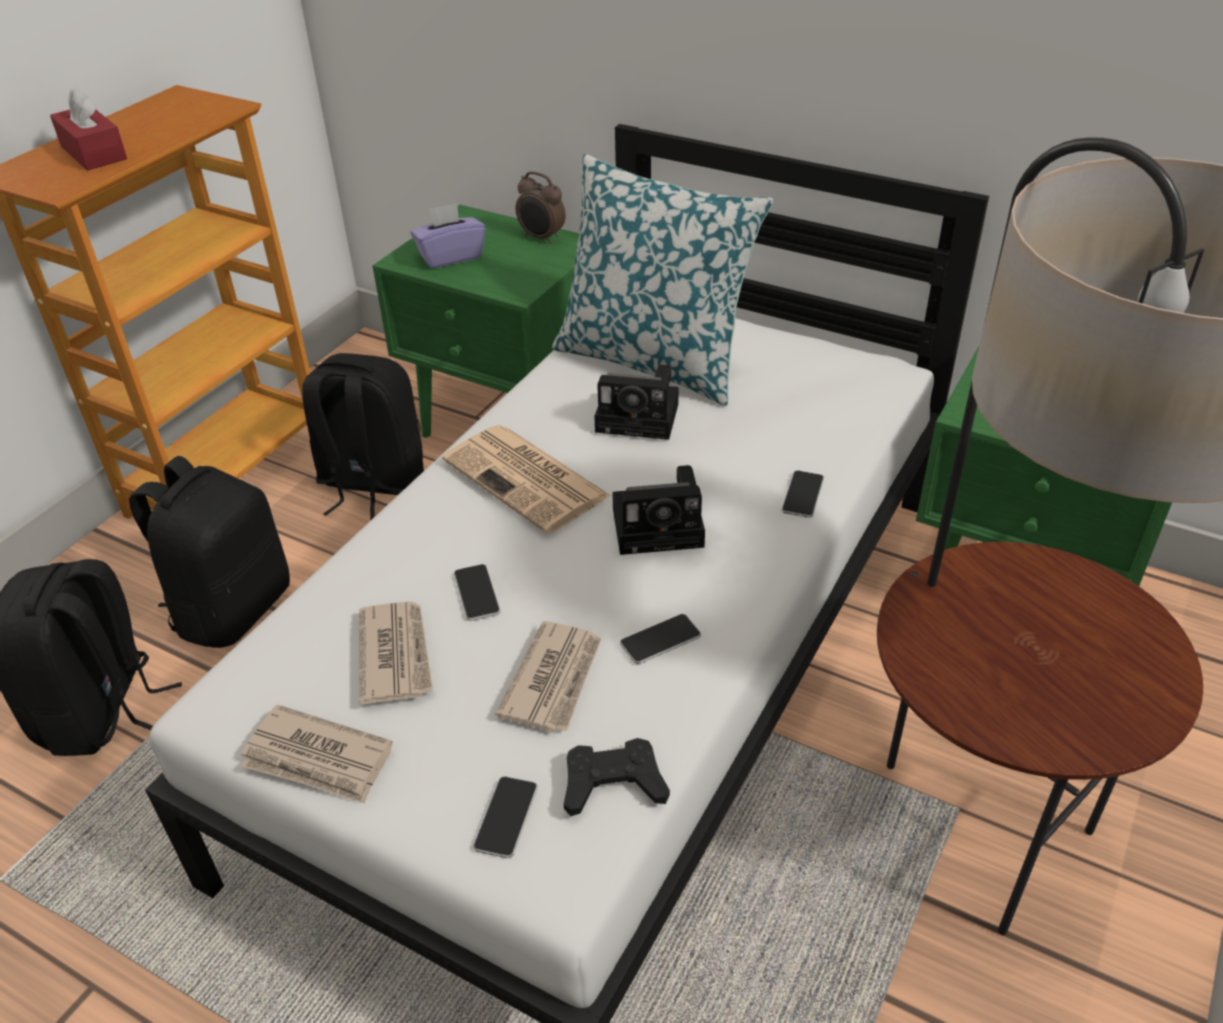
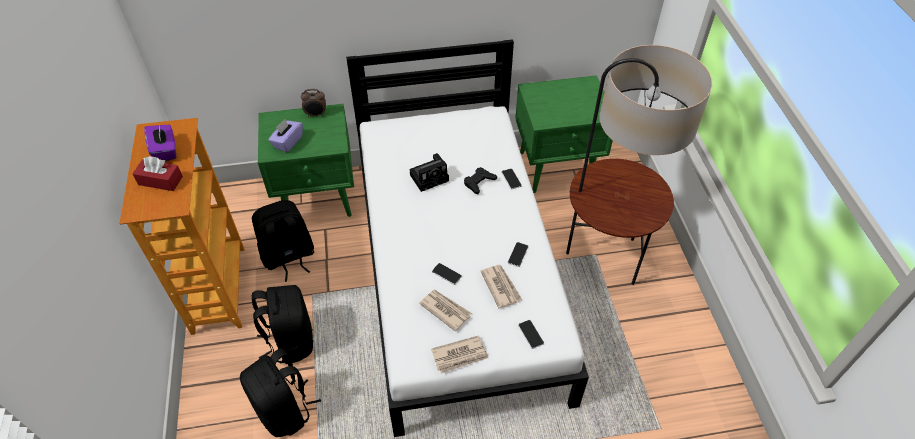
camera: 40 degrees left, 10 degrees up
newspaper [442,425,611,534] -> none
pillow [552,154,773,406] -> none
black game controller [564,738,670,816] -> black game controller moved to [464,167,497,194]
camera [612,465,705,555] -> none
none -> purple tissue box [144,124,176,161]

